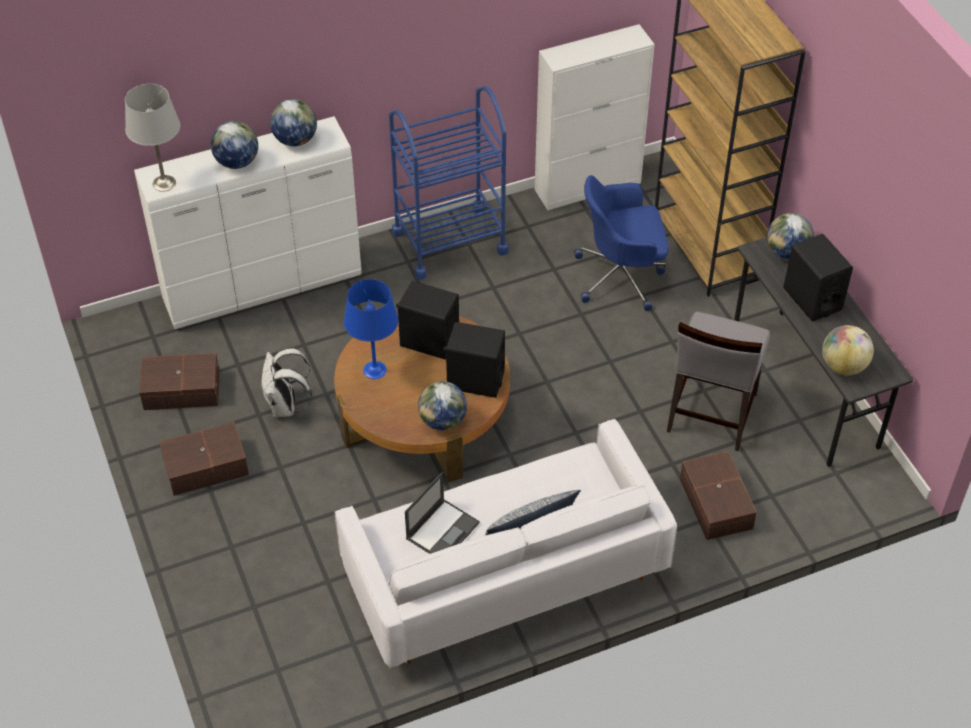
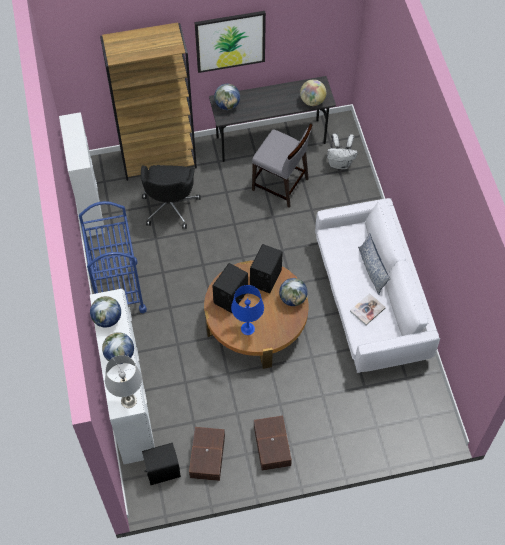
camera: 80 degrees left, 10 degrees up
white backpack [261,348,312,417] -> white backpack moved to [327,134,358,169]
laptop [405,472,480,554] -> book [350,293,386,325]
blue office chair [574,175,669,311] -> black office chair [141,165,201,229]
brown storage box [680,451,757,540] -> none
black speaker [783,234,853,322] -> black speaker moved to [142,443,181,485]
none -> picture [195,11,266,73]

